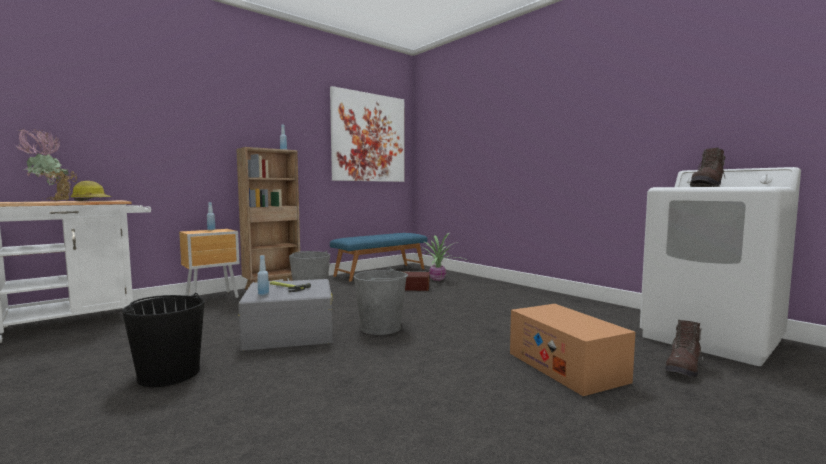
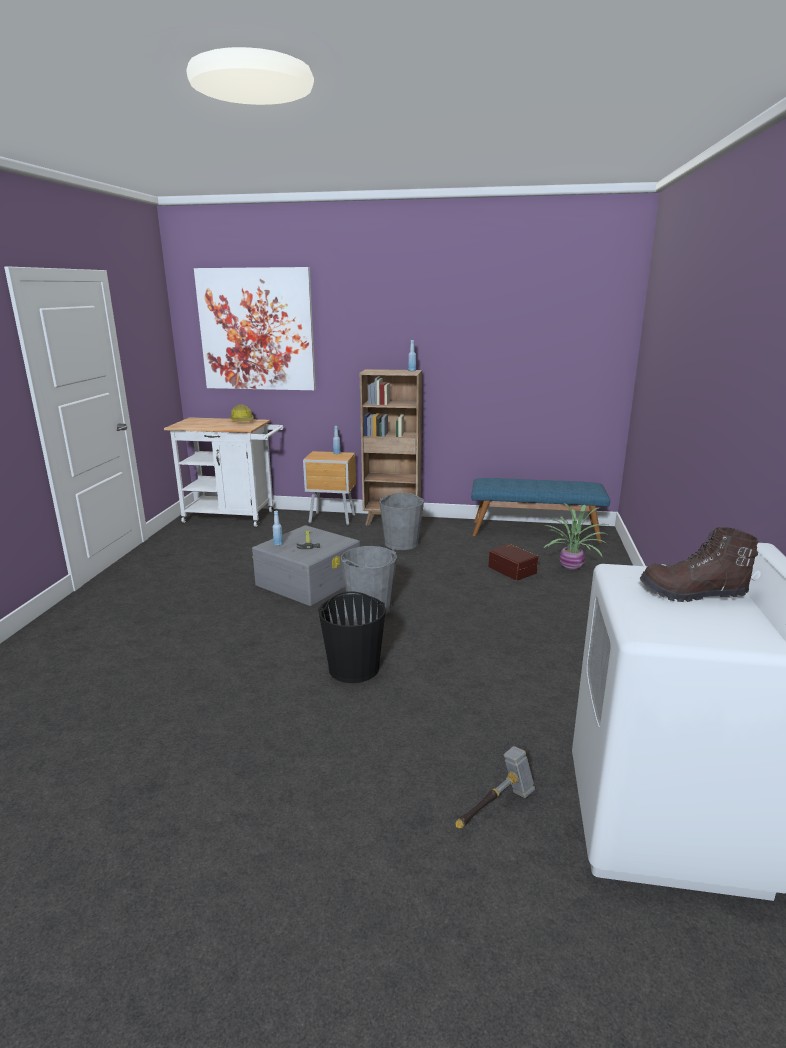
camera: 50 degrees right, 15 degrees up
potted plant [14,129,77,201] -> none
black bucket [122,293,205,387] -> black bucket moved to [318,592,386,683]
picture [330,86,405,182] -> picture moved to [194,267,316,390]
cardboard box [510,304,635,396] -> none
brown boot [665,320,703,378] -> hammer [456,746,535,829]

